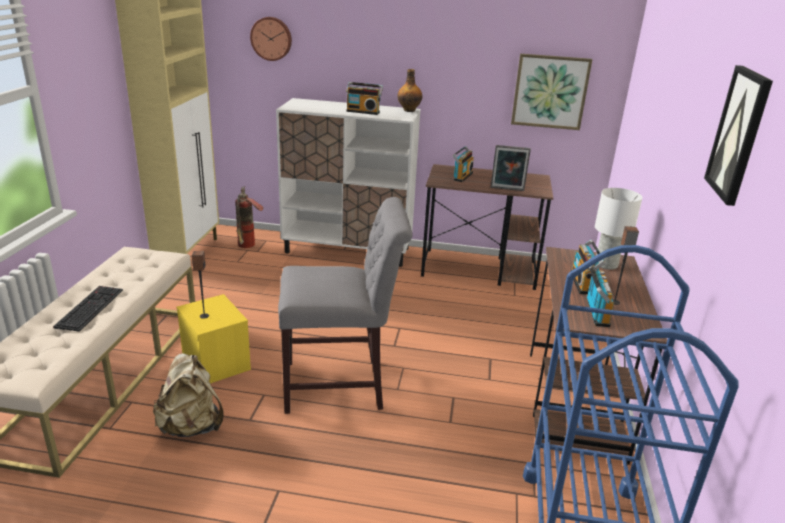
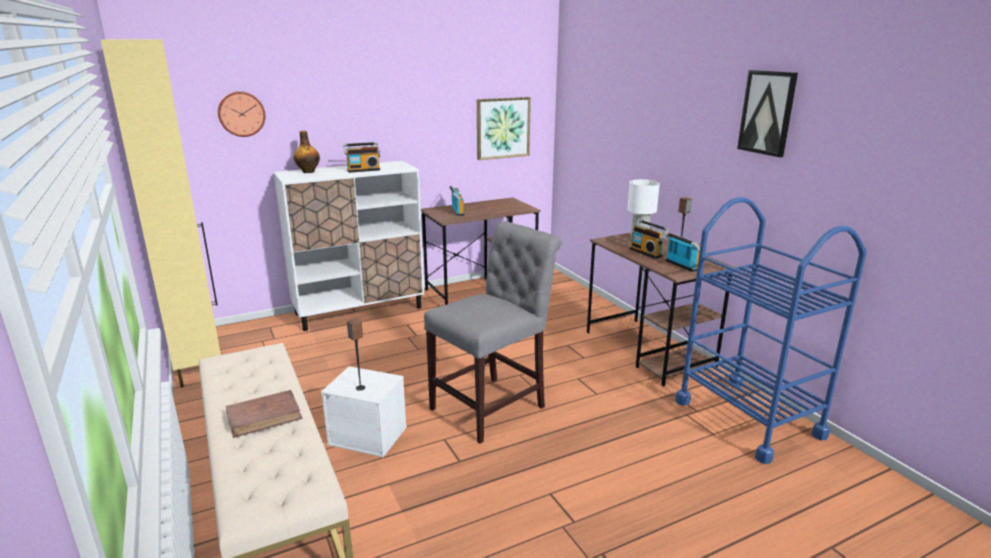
camera: 35 degrees left, 5 degrees down
keyboard [53,286,123,332] -> brown book [226,390,303,438]
beige backpack [153,353,224,437] -> none
yellow storage box [176,294,251,384] -> white storage box [321,366,407,457]
fire extinguisher [235,186,263,248] -> none
bottle [397,69,422,112] -> bottle moved to [294,131,320,173]
picture frame [491,145,531,191] -> none

